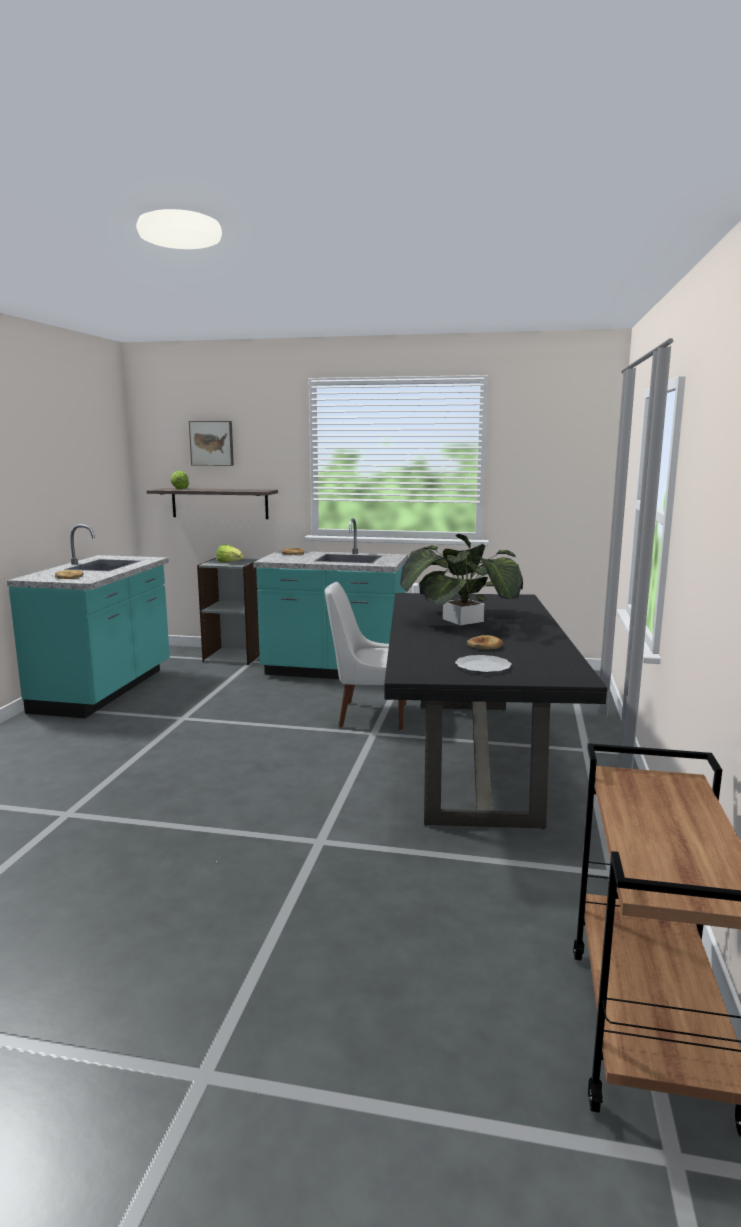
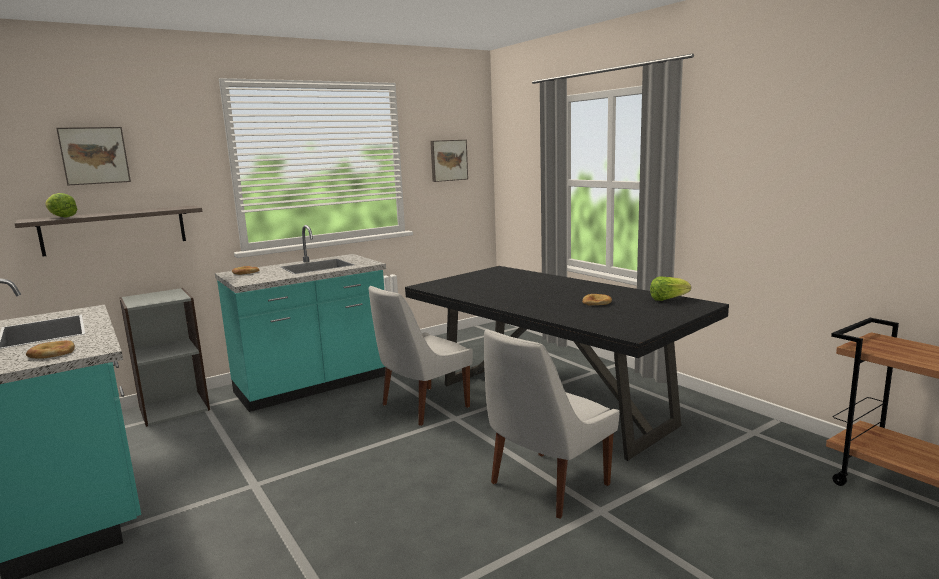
camera: 45 degrees left, 0 degrees up
lettuce [216,544,244,562] -> lettuce moved to [650,277,691,301]
potted plant [400,534,523,625] -> none
plate [455,655,512,673] -> none
none -> picture [430,140,468,182]
none -> white chair [484,329,620,519]

